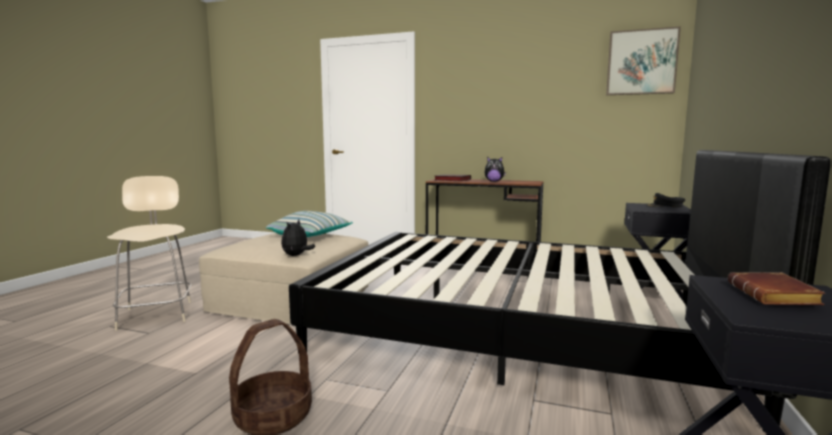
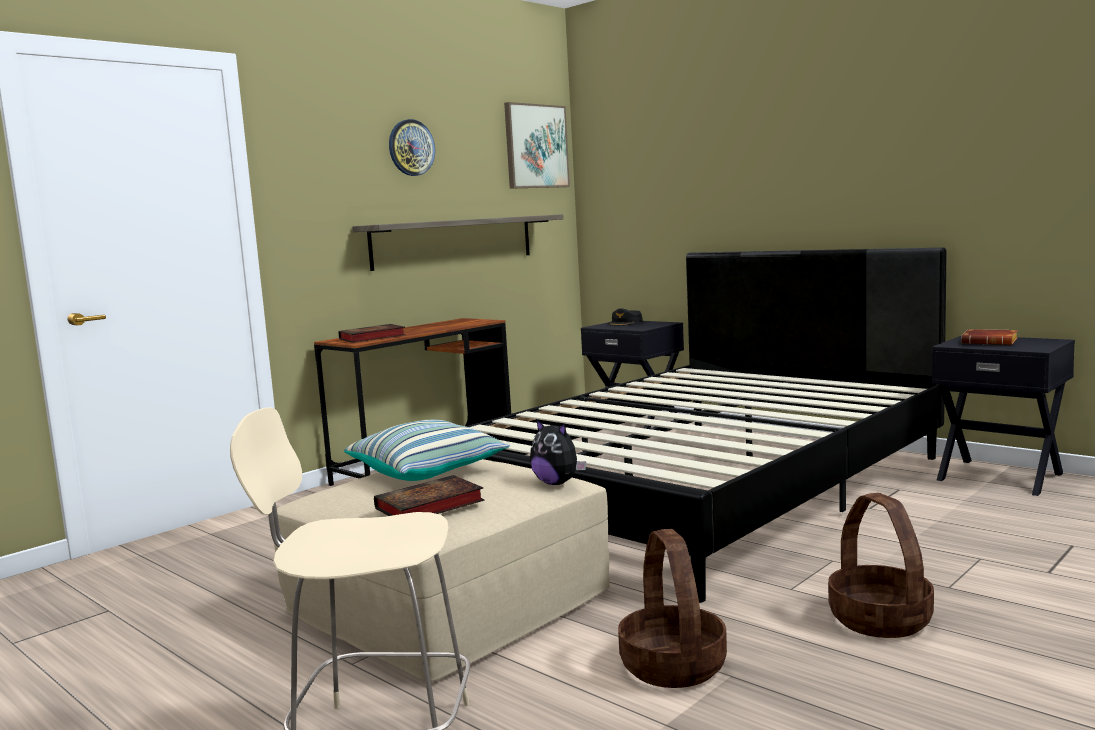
camera: 65 degrees left, 0 degrees up
plush toy [485,157,506,182] -> none
none -> shelf [352,214,564,271]
none -> book [374,475,484,516]
none -> wall clock [389,119,435,176]
none -> basket [618,529,727,688]

